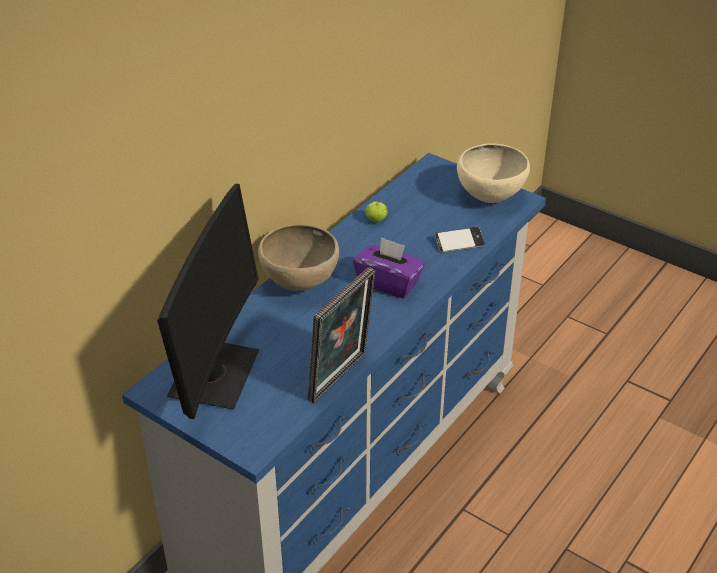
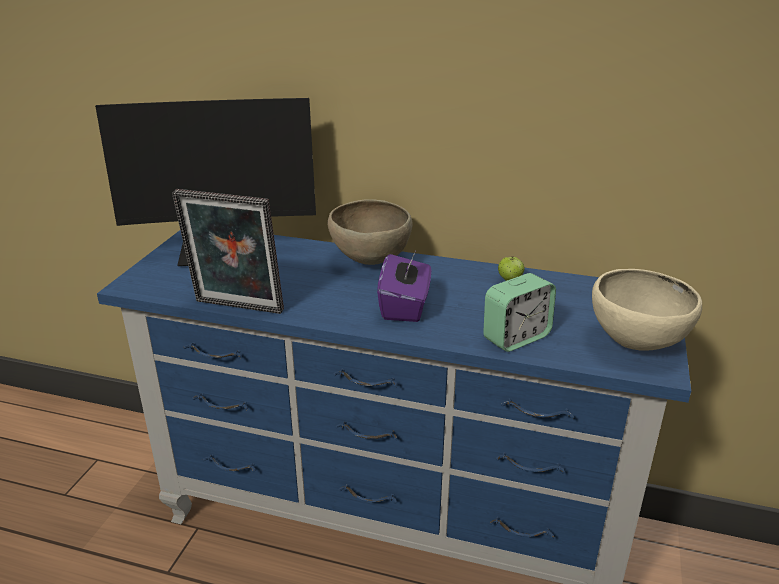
camera: 70 degrees right, 10 degrees down
phone [435,227,485,253] -> alarm clock [483,273,556,352]

